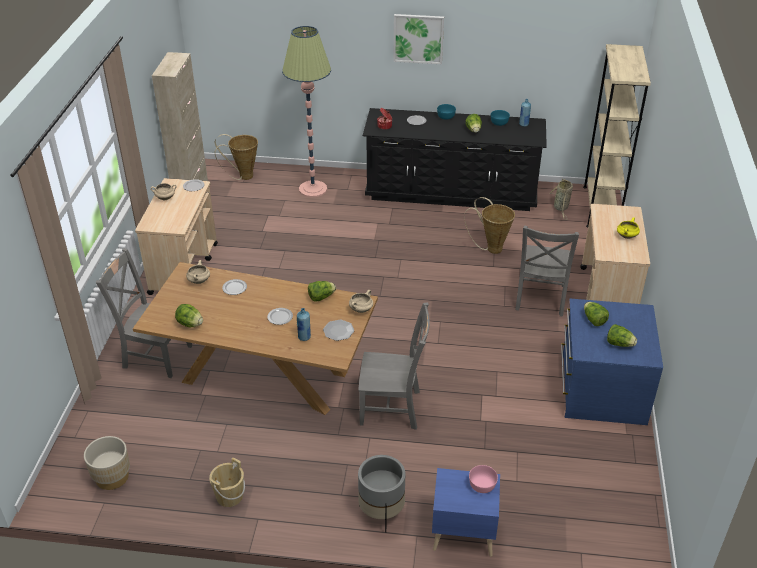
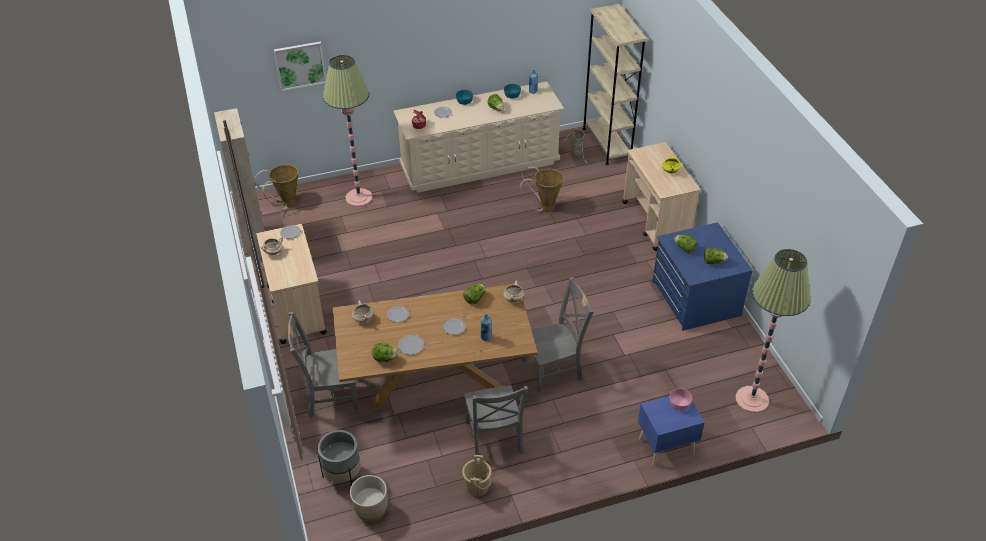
camera: 25 degrees left, 5 degrees up
plate [323,320,354,341] -> plate moved to [398,335,425,355]
grey planter [358,455,405,533] -> grey planter moved to [318,430,361,486]
black dresser [363,108,547,211] -> beige dresser [393,81,564,193]
picture [393,14,444,64] -> picture moved to [274,41,326,91]
grey chair [515,226,579,316] -> grey chair moved to [464,385,529,455]
none -> floor lamp [735,249,811,413]

